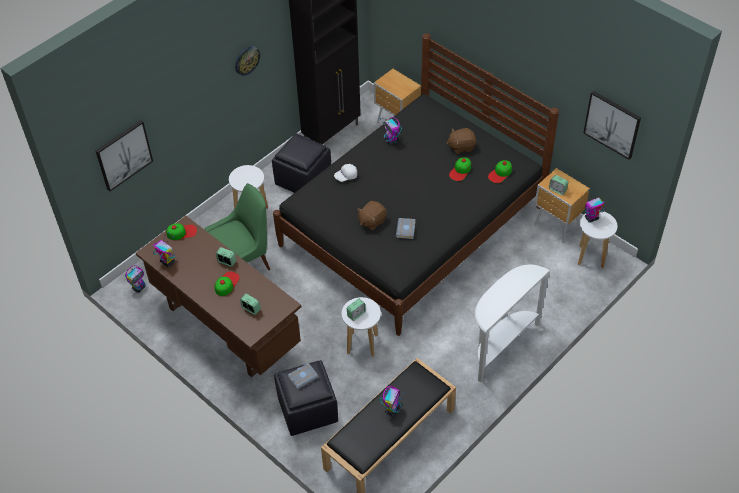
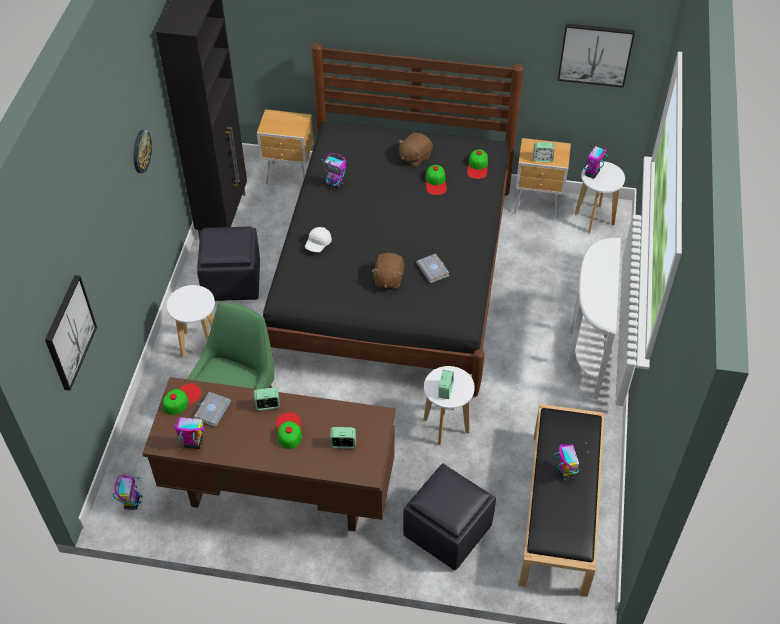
camera: 35 degrees left, 0 degrees up
grey book [288,363,319,389] -> grey book moved to [194,392,231,427]

